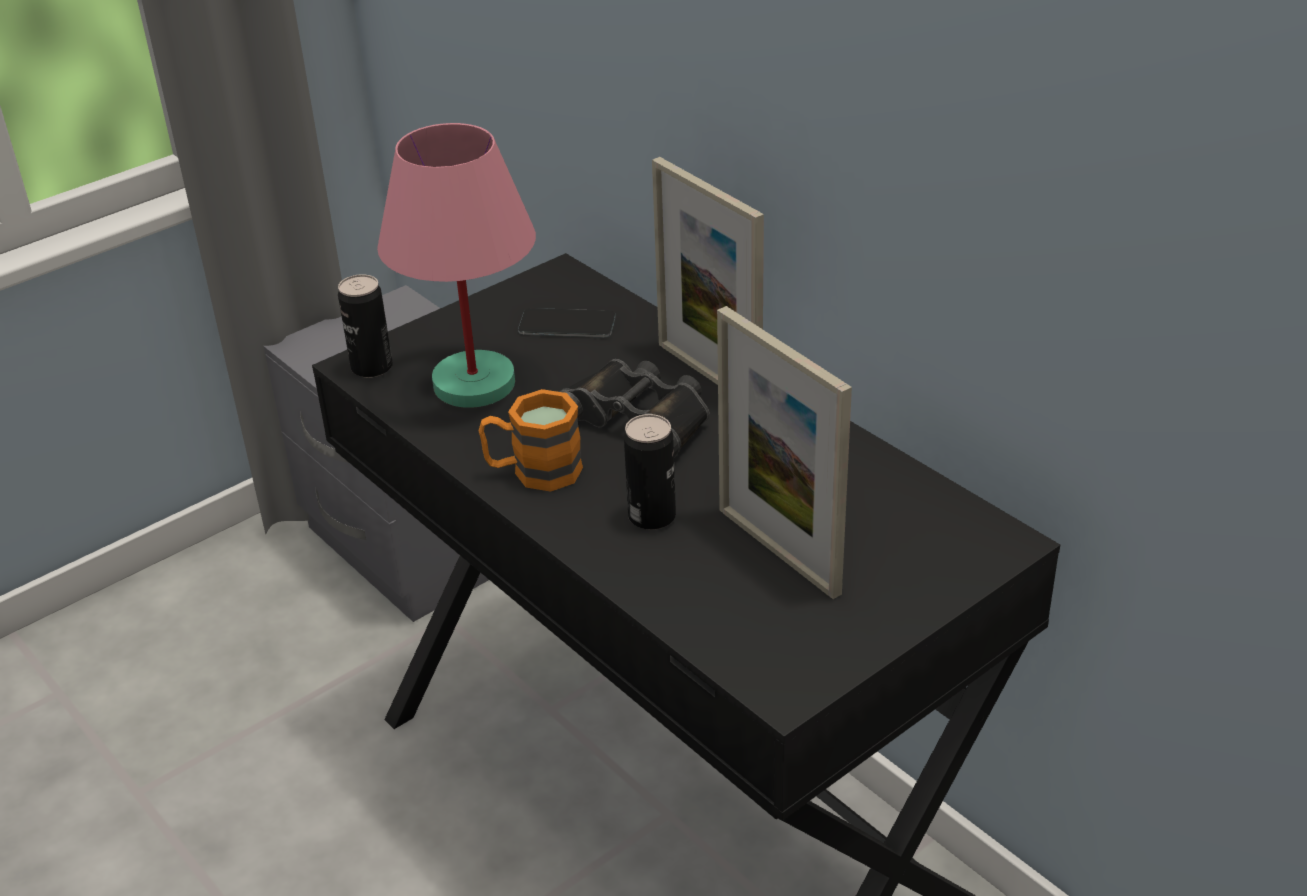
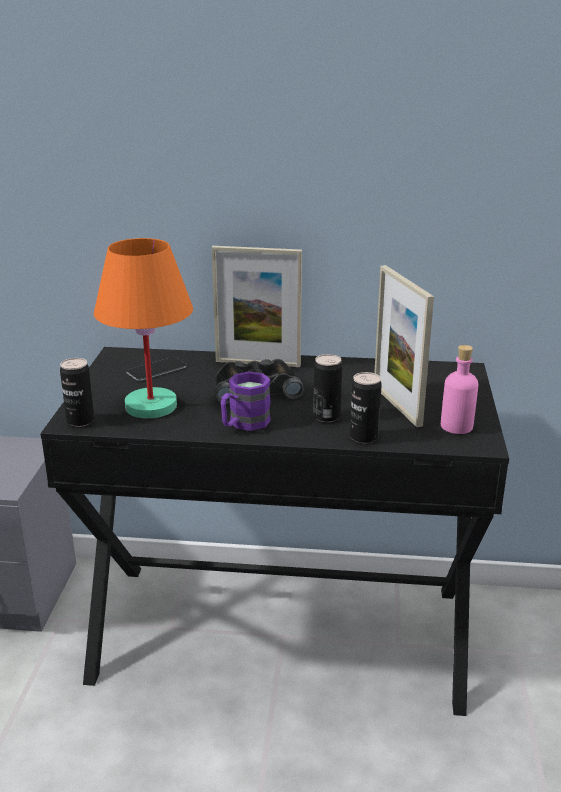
camera: 45 degrees left, 10 degrees down
pink table lamp [377,123,536,408] -> orange table lamp [94,238,193,418]
orange mug [478,389,583,492] -> purple mug [221,371,271,431]
picture frame [717,306,852,599] -> picture frame turned 60 degrees clockwise [374,265,434,427]
none -> can [350,372,382,443]
none -> pink bottle [441,345,478,434]

